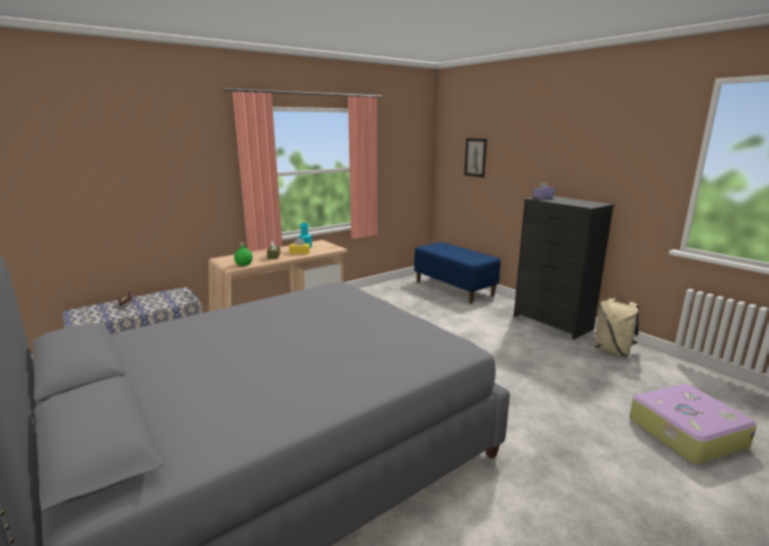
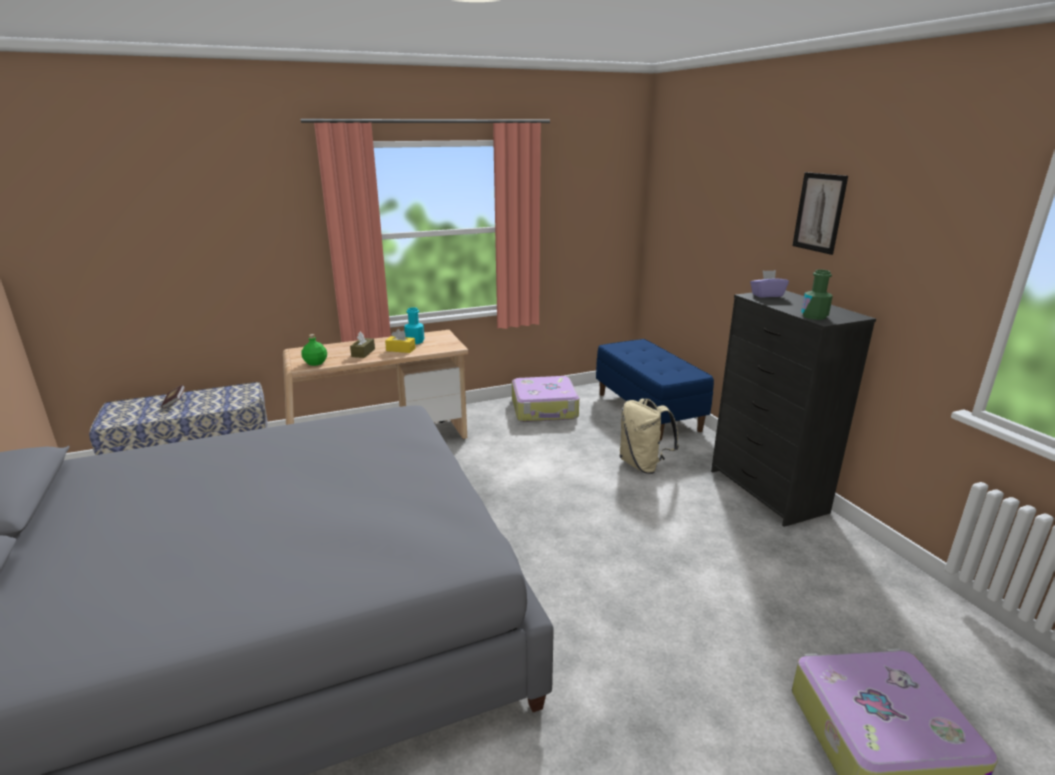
camera: 15 degrees right, 5 degrees up
picture [464,138,487,177] -> picture moved to [792,172,848,255]
beige backpack [594,298,640,357] -> beige backpack moved to [620,399,679,474]
none -> suitcase [512,376,579,422]
none -> green bottle [801,270,833,320]

